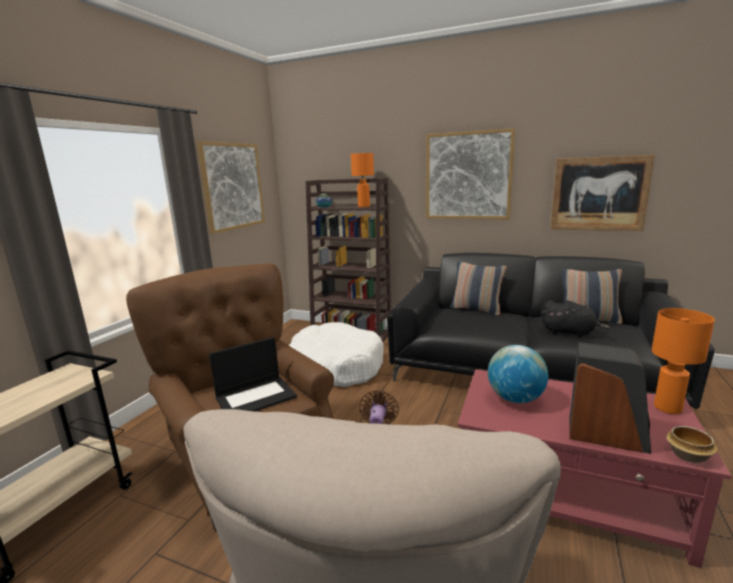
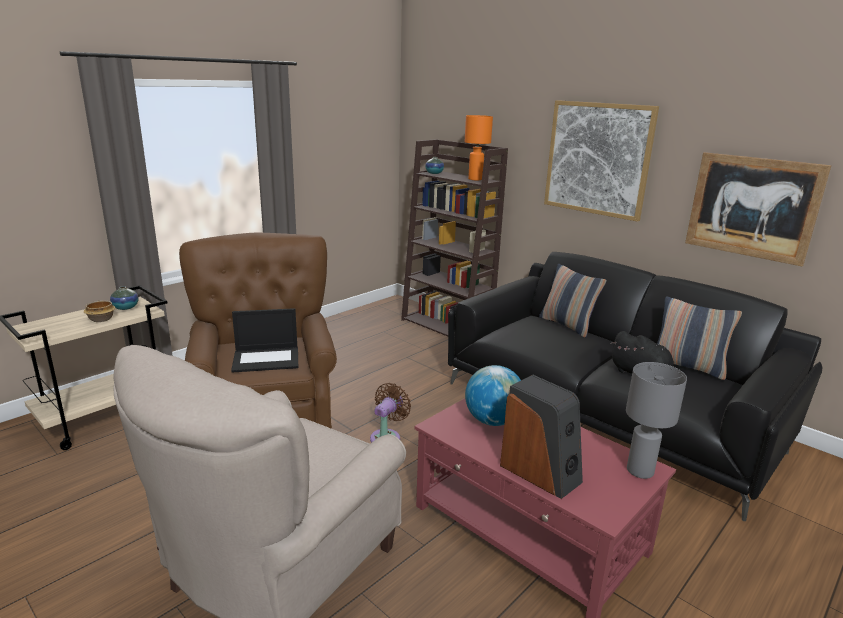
camera: 20 degrees right, 5 degrees up
picture [197,141,265,234] -> none
white dog bed [289,322,384,387] -> none
orange table lamp [652,308,715,414] -> grey table lamp [626,362,687,479]
bowl [666,426,717,463] -> bowl moved to [84,301,115,322]
none -> vase [110,286,138,310]

